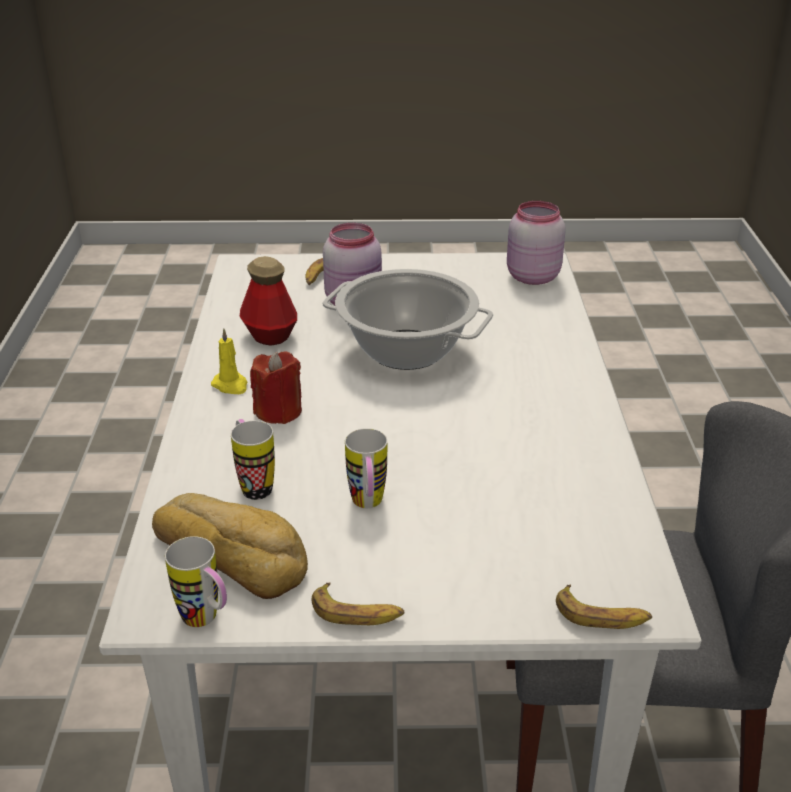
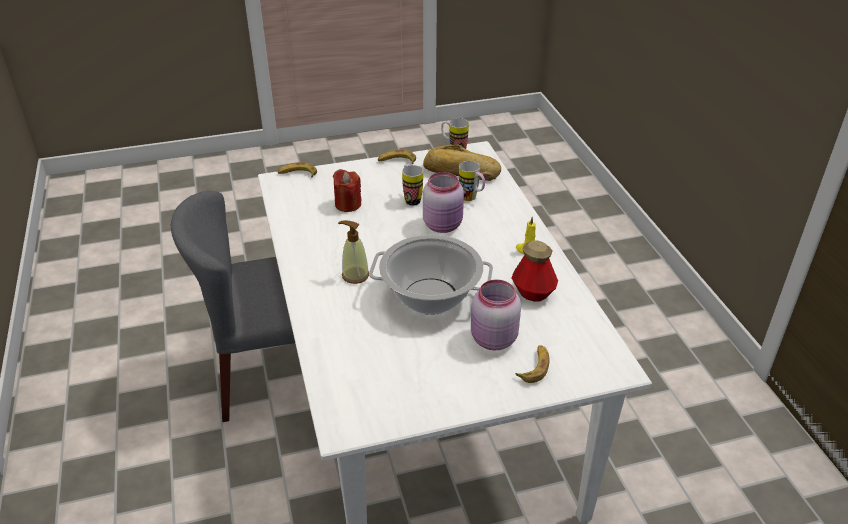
camera: 165 degrees right, 5 degrees up
red candle [250,351,302,424] -> red candle moved to [333,169,362,212]
pink jar [507,201,566,285] -> pink jar moved to [423,172,464,233]
none -> soap dispenser [338,220,369,284]

